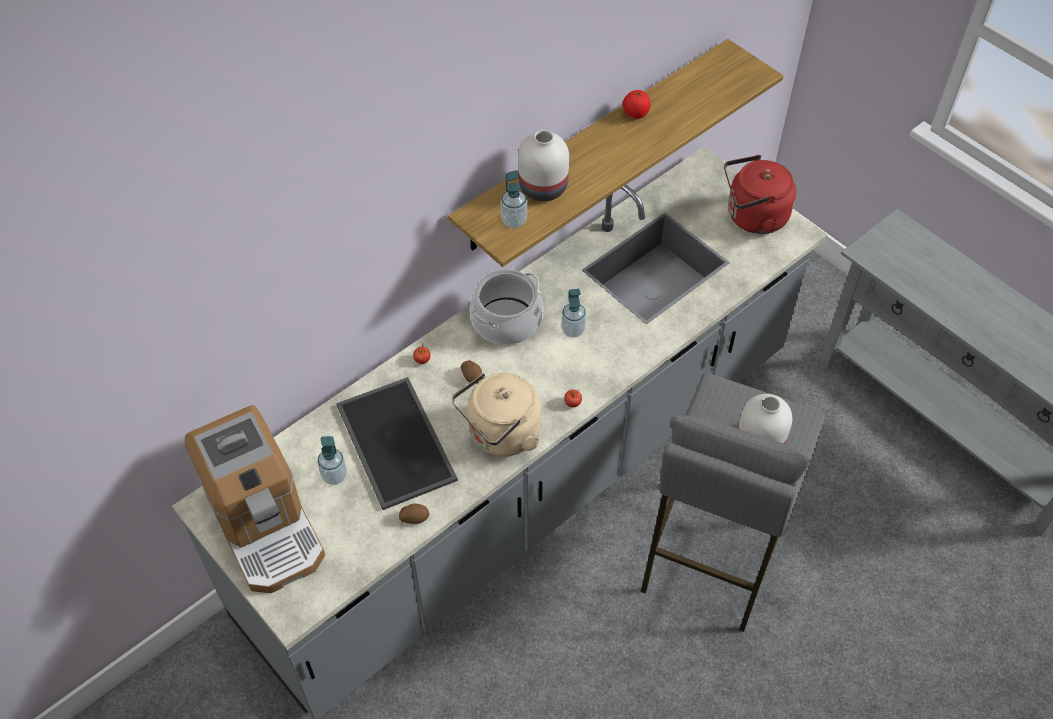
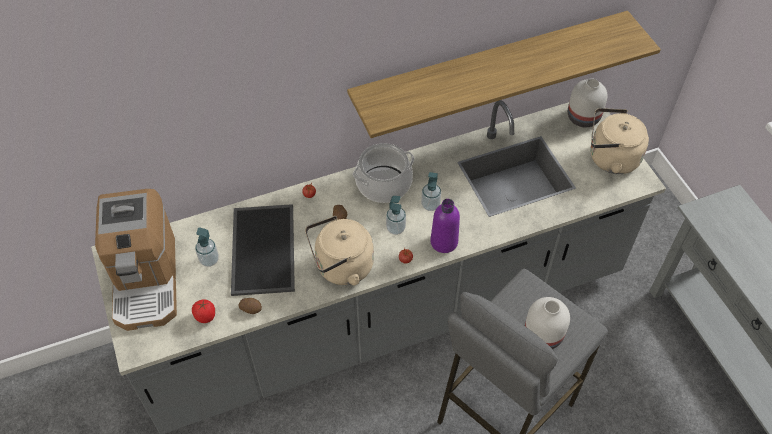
camera: 20 degrees right, 0 degrees up
soap dispenser [501,170,527,228] -> soap dispenser moved to [386,196,406,235]
white vase [518,130,569,201] -> white vase moved to [568,79,607,127]
tomato [623,90,650,119] -> tomato moved to [192,299,215,323]
red kettle [724,155,796,234] -> beige kettle [591,108,649,174]
none -> purple bottle [430,199,460,253]

